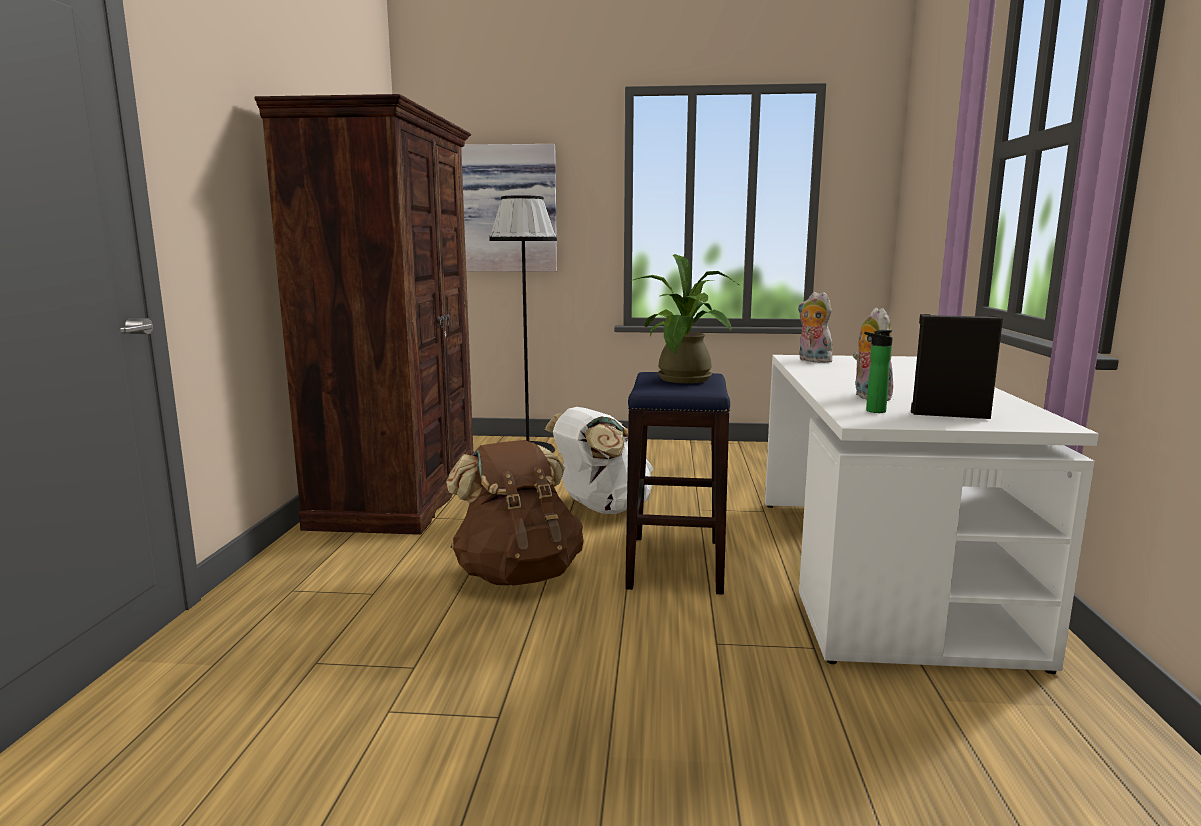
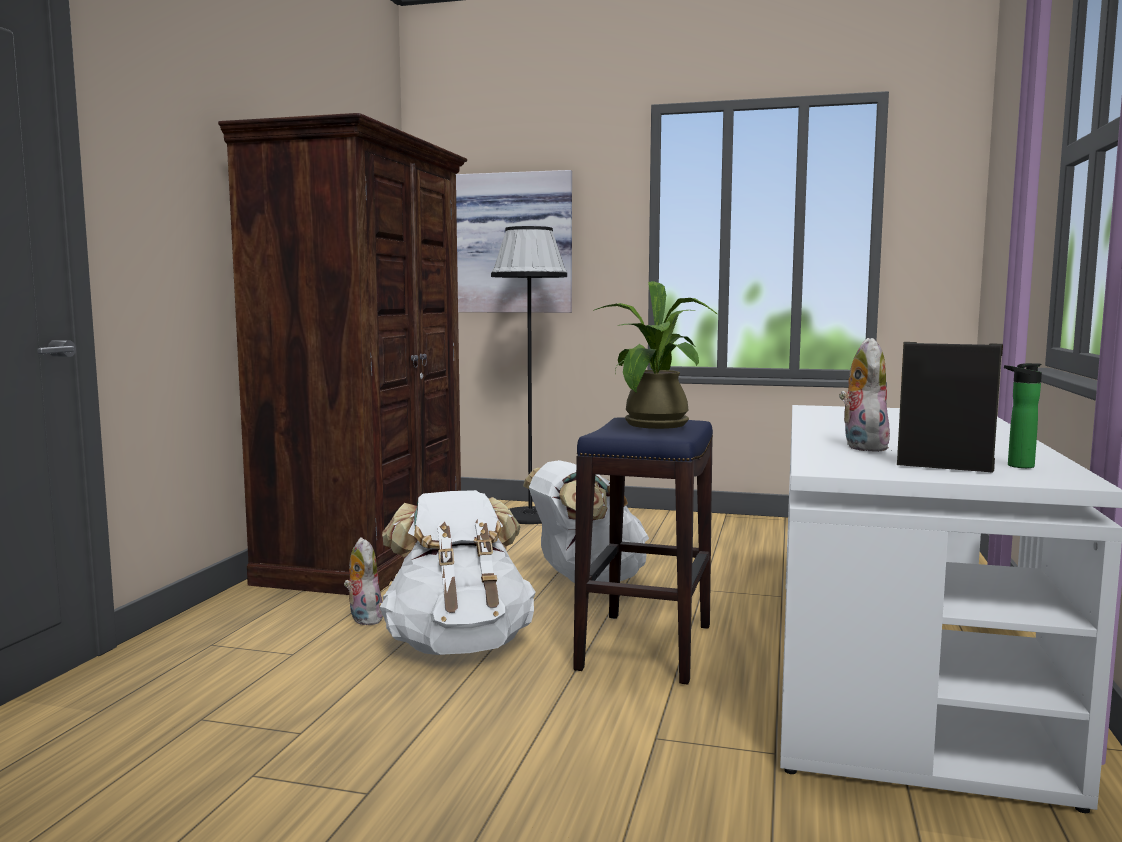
camera: 10 degrees right, 5 degrees down
brown backpack [446,440,584,586] -> white backpack [379,490,536,655]
plush toy [798,292,837,363] -> plush toy moved to [344,537,383,625]
bottle [864,330,893,413] -> bottle moved to [1004,363,1042,468]

